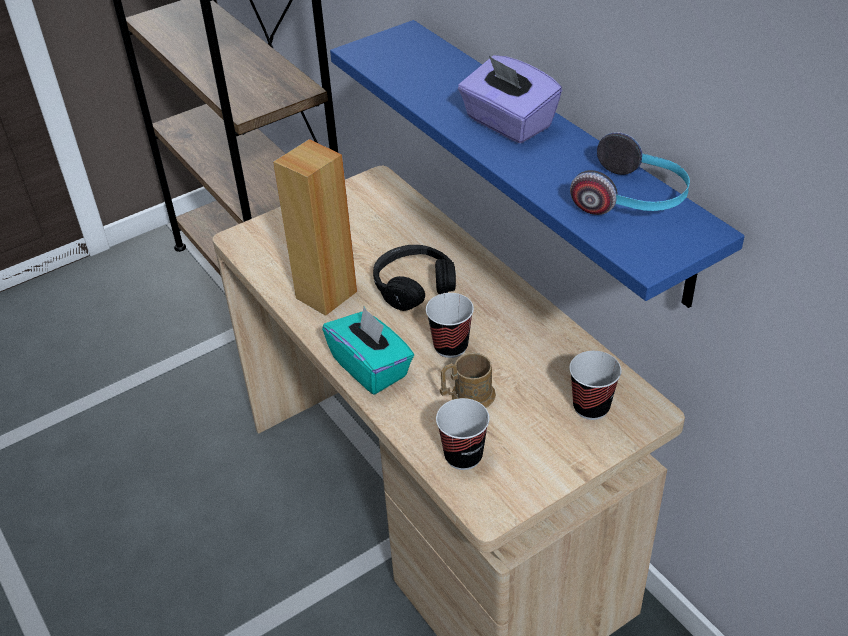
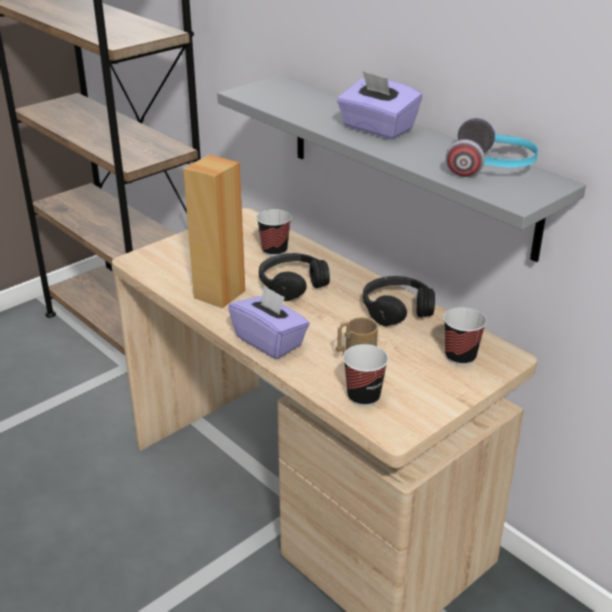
camera: 10 degrees left, 10 degrees down
turquoise tissue box [322,307,414,394] -> purple tissue box [228,285,310,359]
blue shelf [330,20,745,308] -> grey shelf [217,75,586,262]
cup [426,293,474,358] -> cup moved to [257,209,292,257]
none -> black headphones [363,276,435,326]

